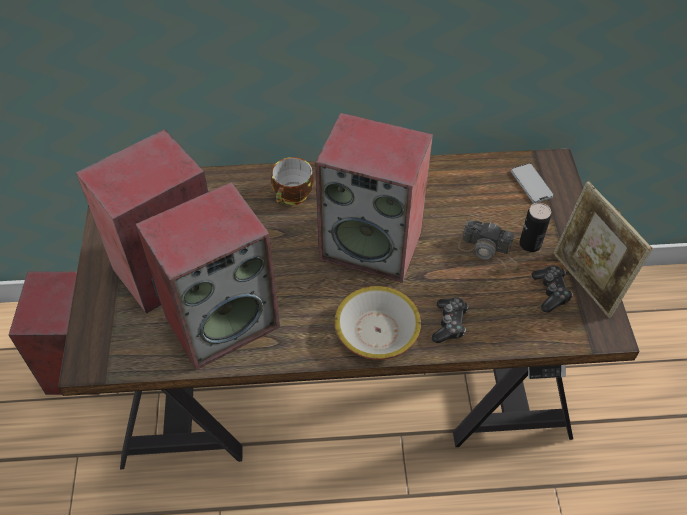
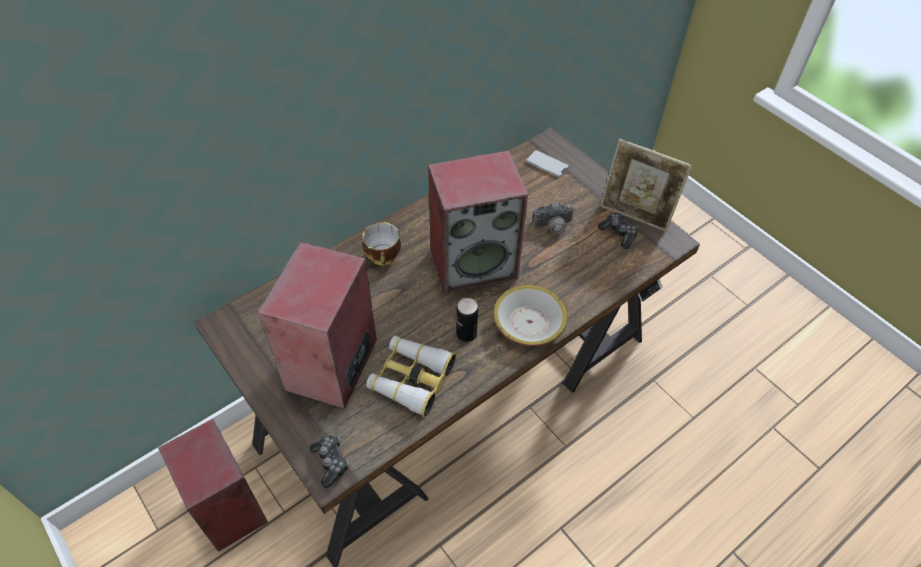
camera: 35 degrees left, 0 degrees up
speaker [135,182,280,370] -> binoculars [366,336,456,417]
game controller [432,297,469,343] -> game controller moved to [310,435,349,488]
can [519,203,551,252] -> can moved to [456,298,478,342]

